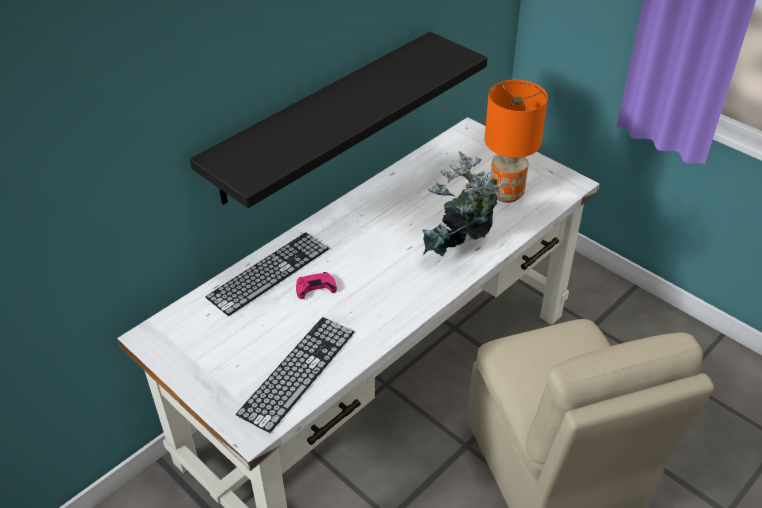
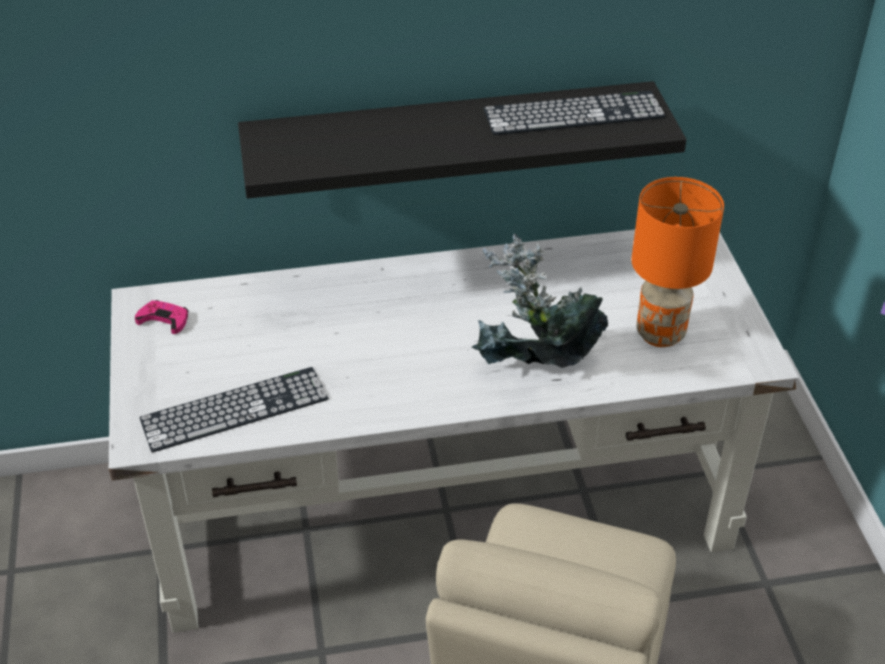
camera: 35 degrees right, 0 degrees up
keyboard [205,232,329,316] -> keyboard moved to [484,91,665,135]
pink game controller [296,272,337,299] -> pink game controller moved to [135,300,188,334]

